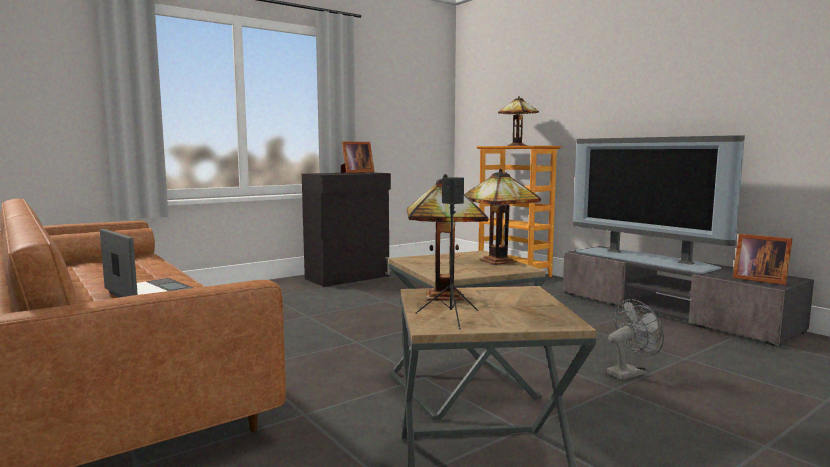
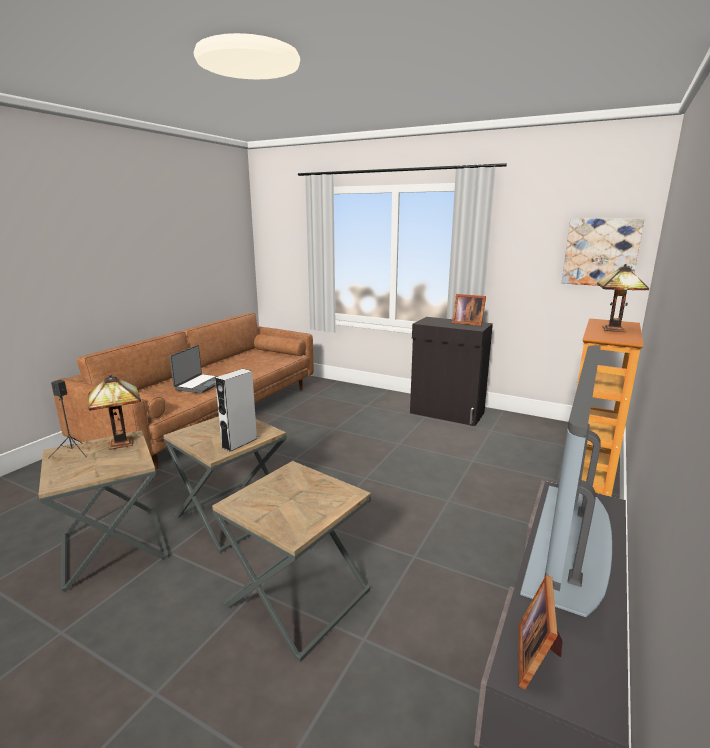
camera: 65 degrees right, 10 degrees up
table lamp [465,169,541,265] -> grey speaker [215,369,258,452]
grey fan [607,299,664,380] -> brown side table [212,461,371,661]
none -> picture [562,219,644,286]

